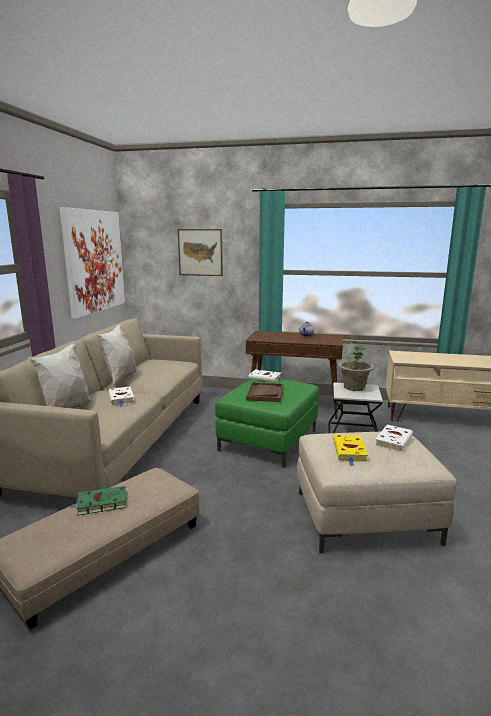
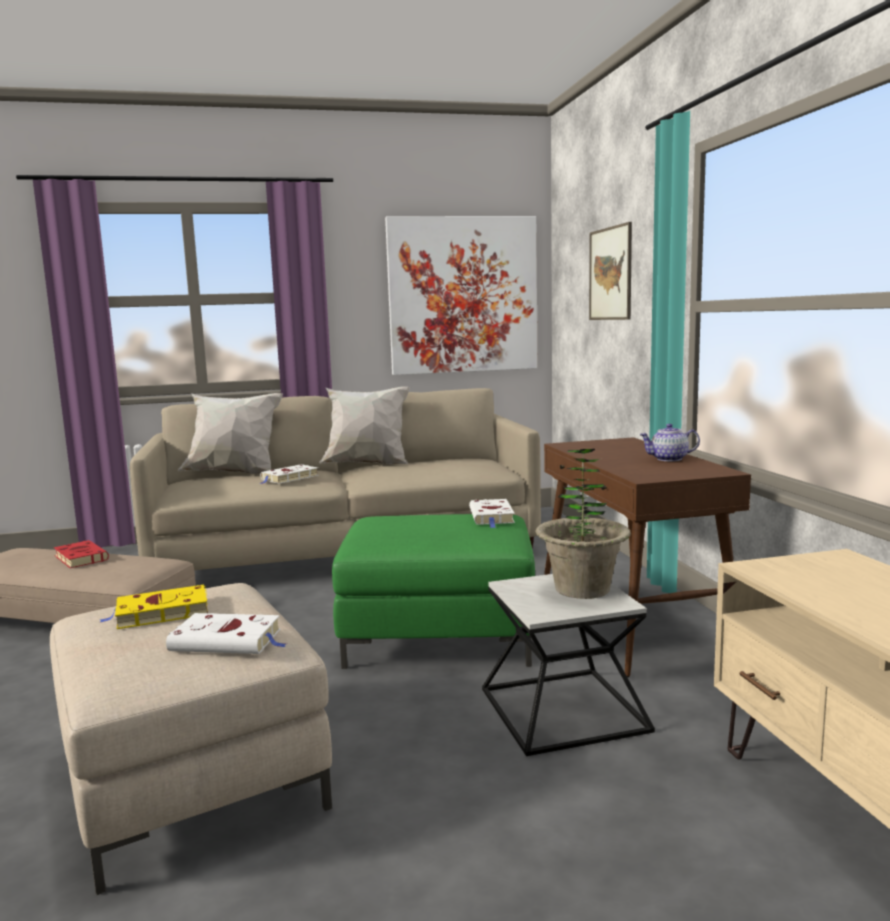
camera: 65 degrees right, 5 degrees down
green book [69,486,127,516] -> red book [54,540,109,568]
brown tray [246,382,284,402] -> none

